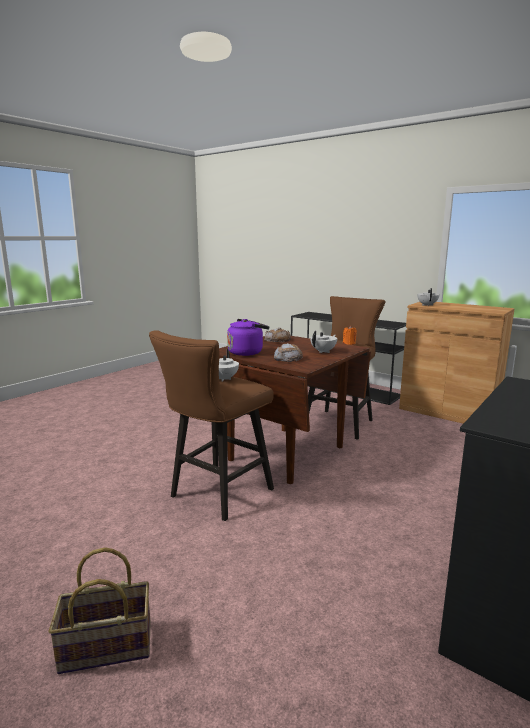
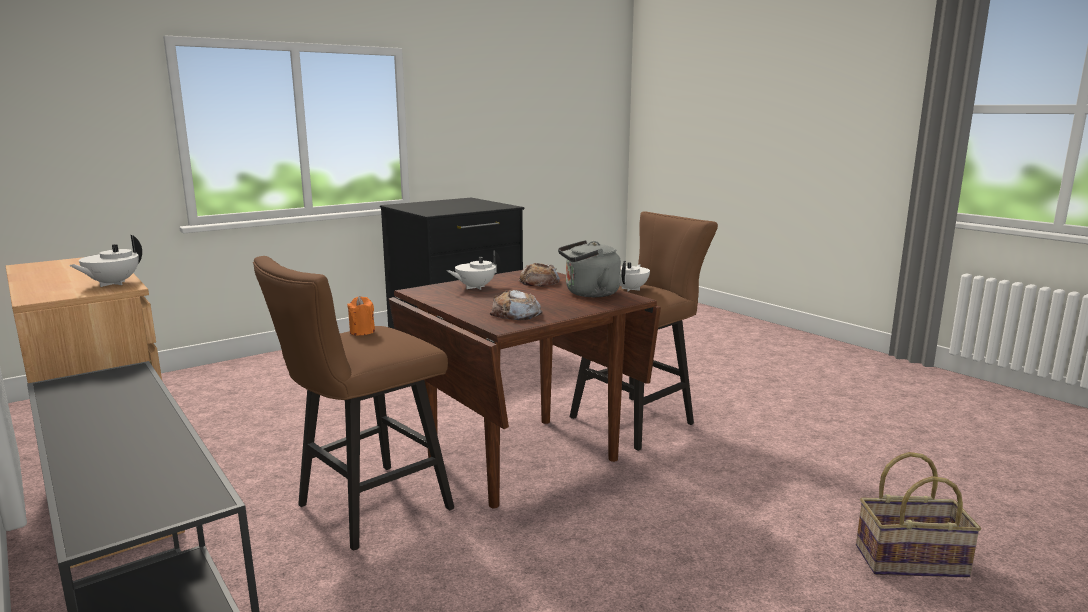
camera: 165 degrees left, 0 degrees up
basket [49,547,151,674] -> basket moved to [856,452,981,577]
purple kettle [227,319,270,356] -> grey kettle [558,240,621,297]

